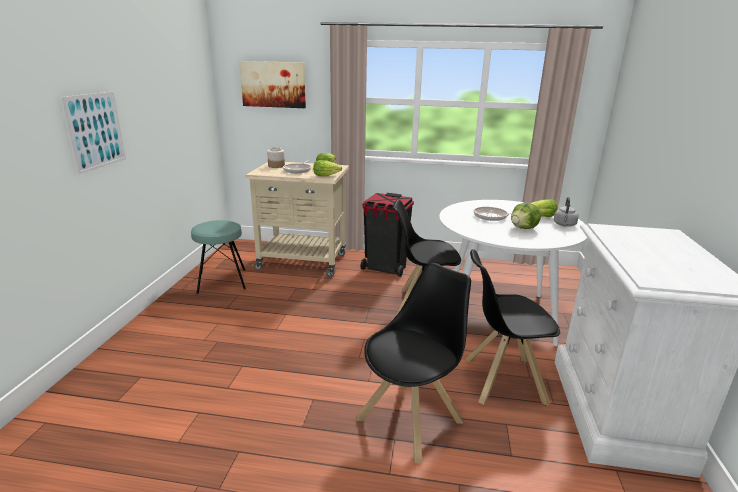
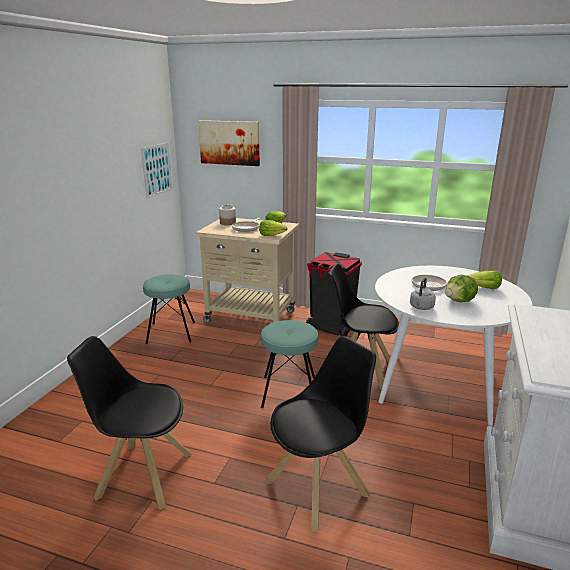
camera: 10 degrees right, 0 degrees up
picture [60,92,126,175] -> picture moved to [141,143,173,199]
black chair [465,249,560,406] -> black chair moved to [67,336,192,510]
grey kettle [554,197,579,227] -> grey kettle moved to [410,278,436,310]
none -> turquoise stool [261,320,318,408]

